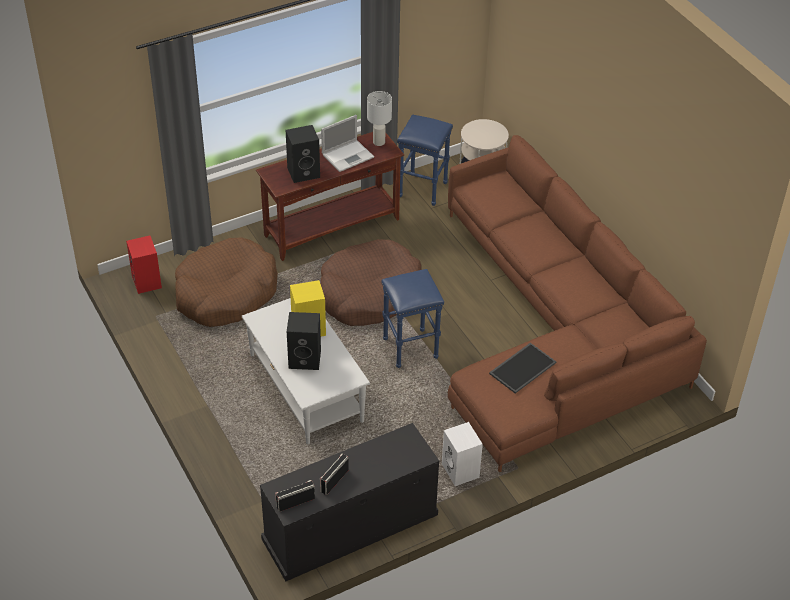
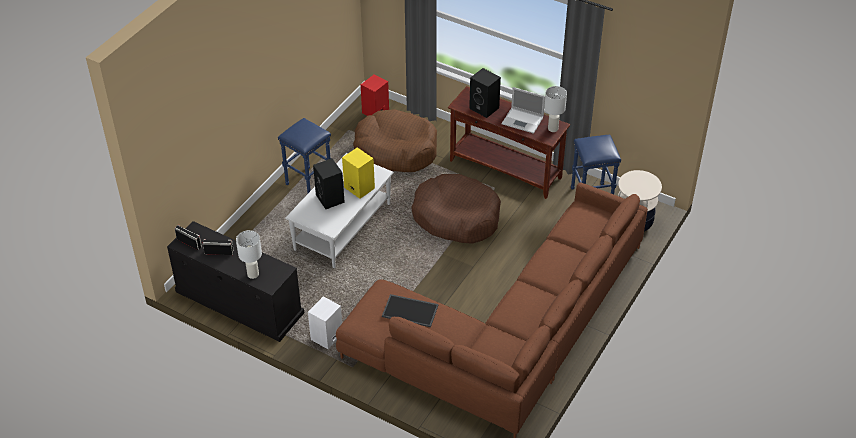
camera: 60 degrees right, 0 degrees up
blue stool [381,269,444,368] -> blue stool moved to [278,118,331,193]
none -> white table lamp [236,230,262,279]

